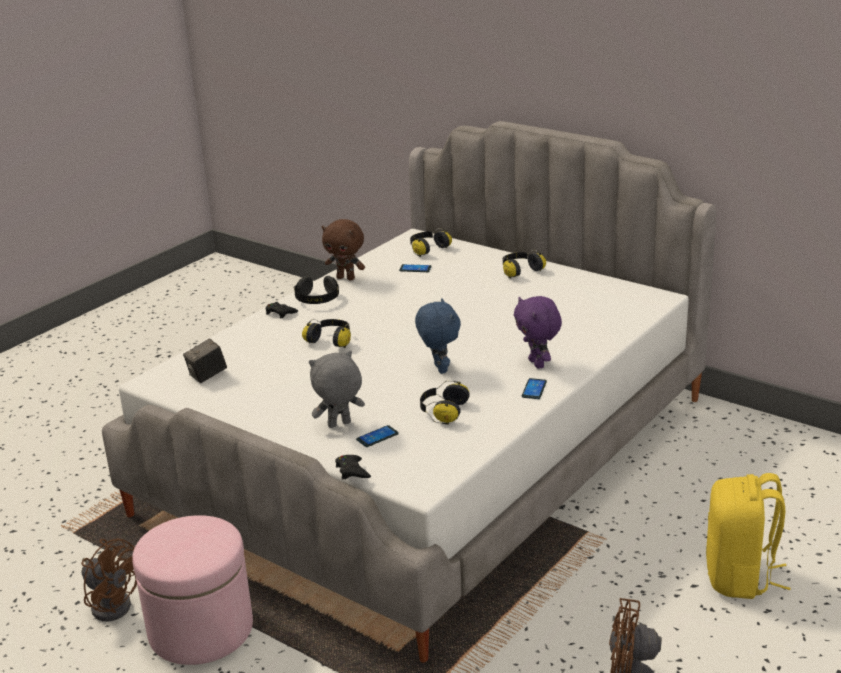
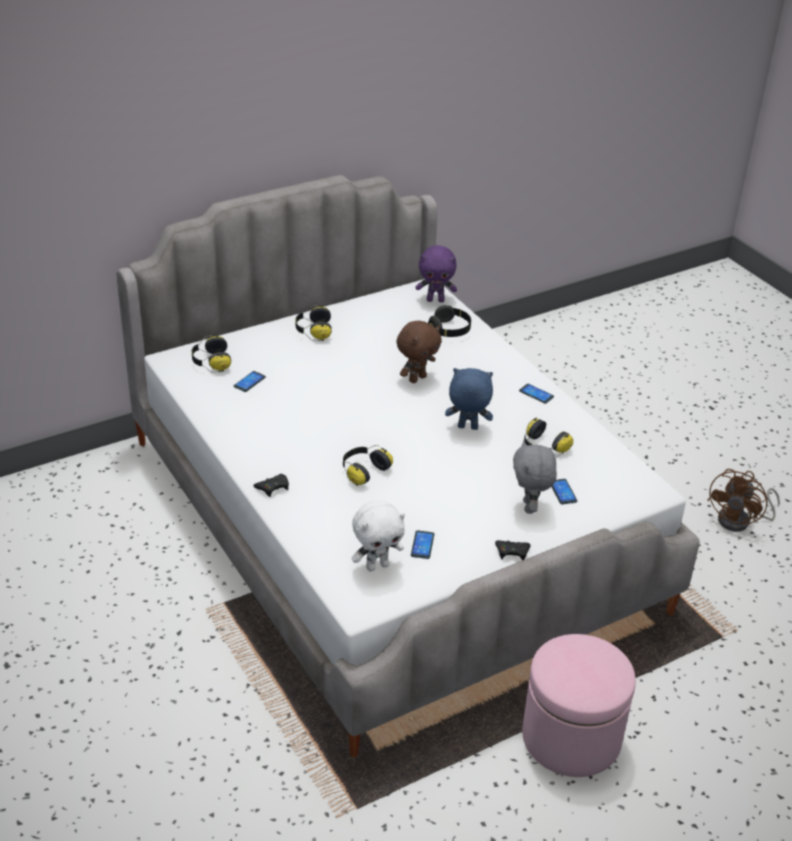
camera: 70 degrees left, 10 degrees up
brown fan [81,538,137,621] -> none
camera [183,338,227,383] -> white plush toy [352,500,405,571]
black headphones [294,276,339,304] -> black headphones moved to [428,305,471,337]
brown plush toy [322,219,365,281] -> brown plush toy moved to [397,321,442,383]
black game controller [335,455,371,480] -> black game controller moved to [495,540,531,560]
purple plush toy [514,296,562,369] -> purple plush toy moved to [416,245,457,302]
yellow backpack [706,473,791,599] -> none
none -> phone [411,530,434,559]

